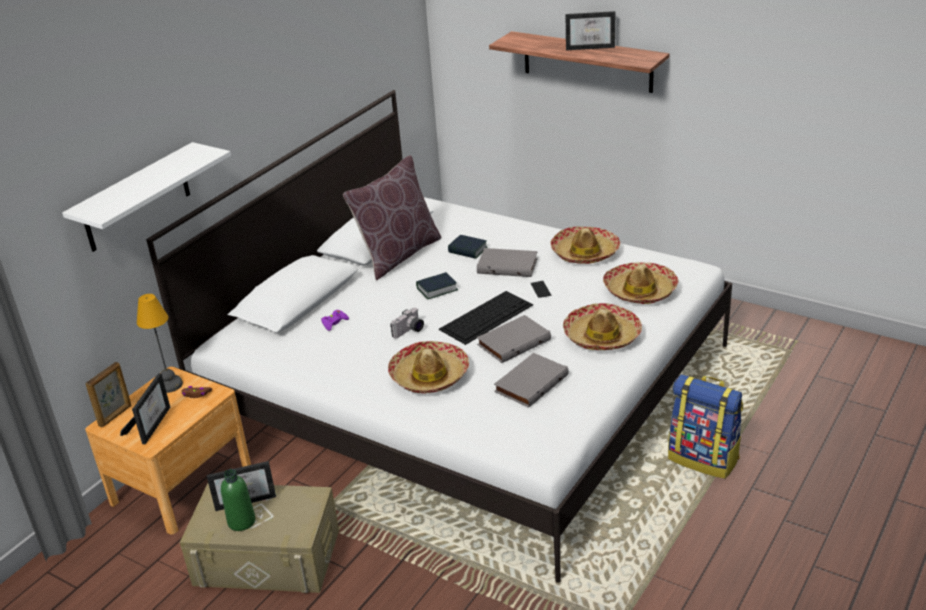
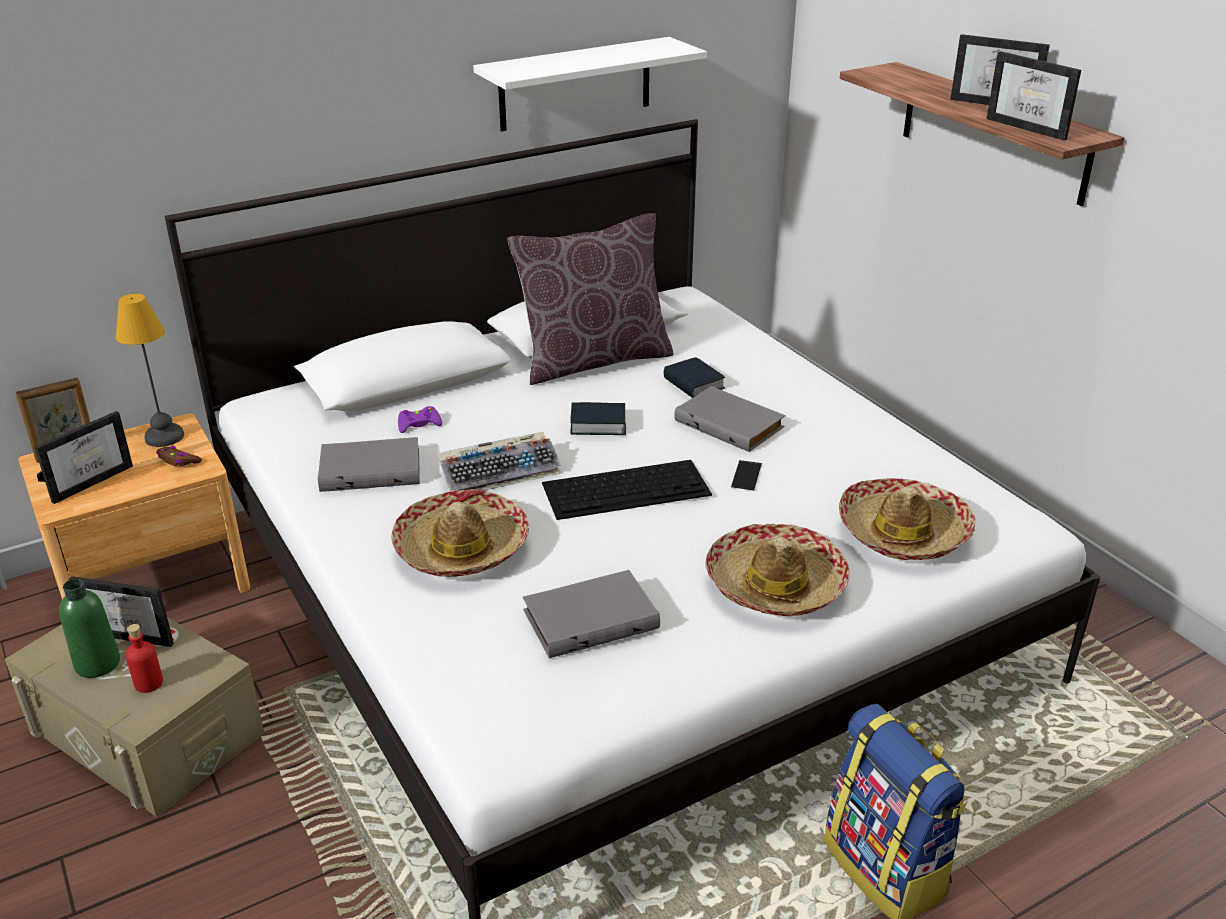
camera: 25 degrees right, 0 degrees up
white shelf [62,142,231,252] -> white shelf moved to [473,37,707,131]
camera [390,308,424,338] -> keyboard [437,432,562,492]
grey book [477,315,551,363] -> grey book moved to [318,437,420,492]
hat [551,226,620,264] -> none
none -> red bottle [125,624,163,693]
none -> picture frame [986,51,1081,140]

